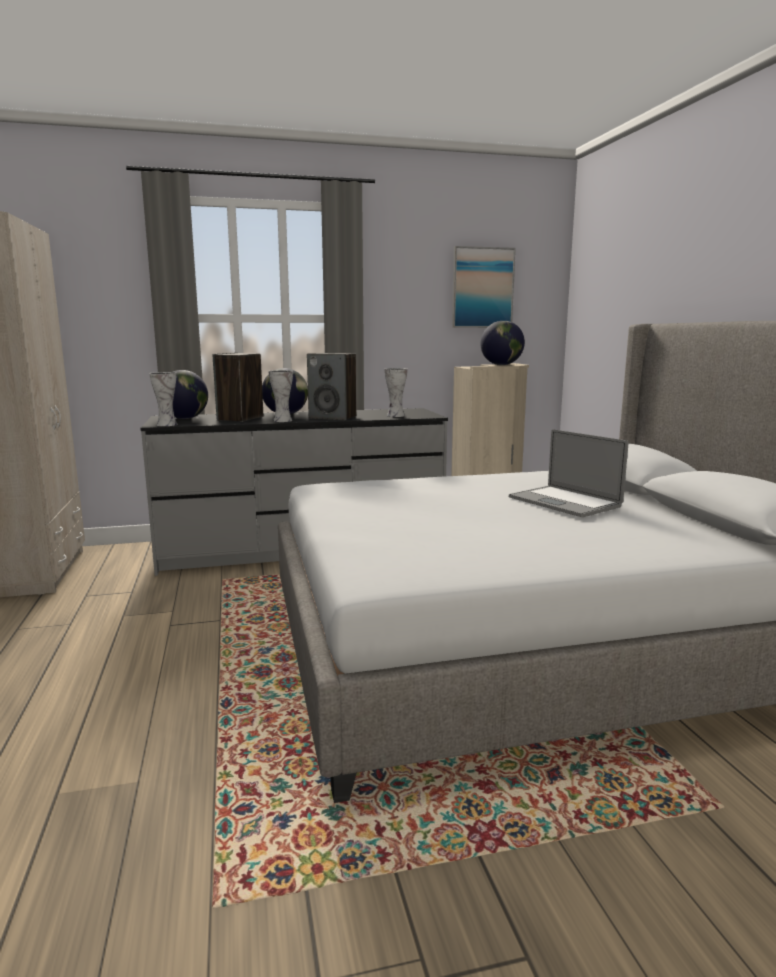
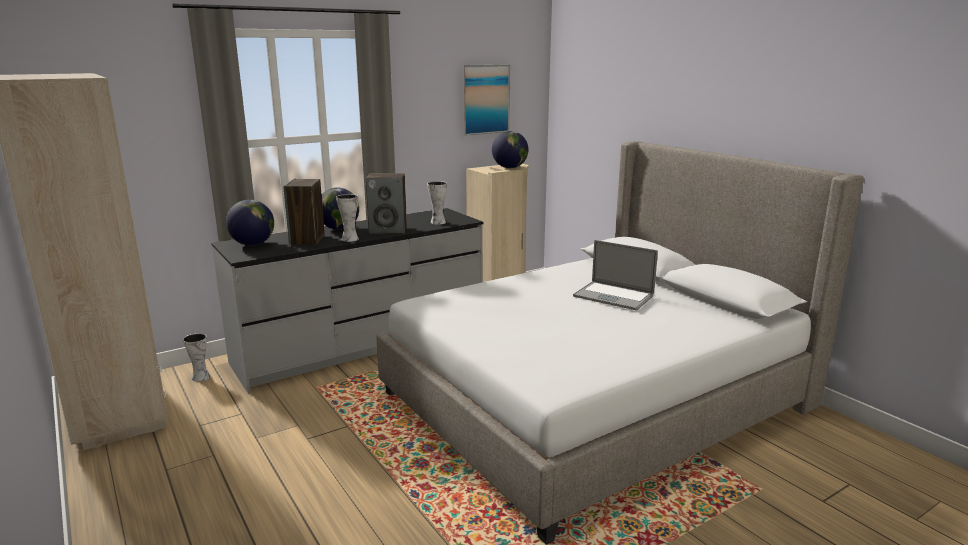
camera: 20 degrees left, 5 degrees up
vase [149,372,178,426] -> vase moved to [183,333,210,382]

